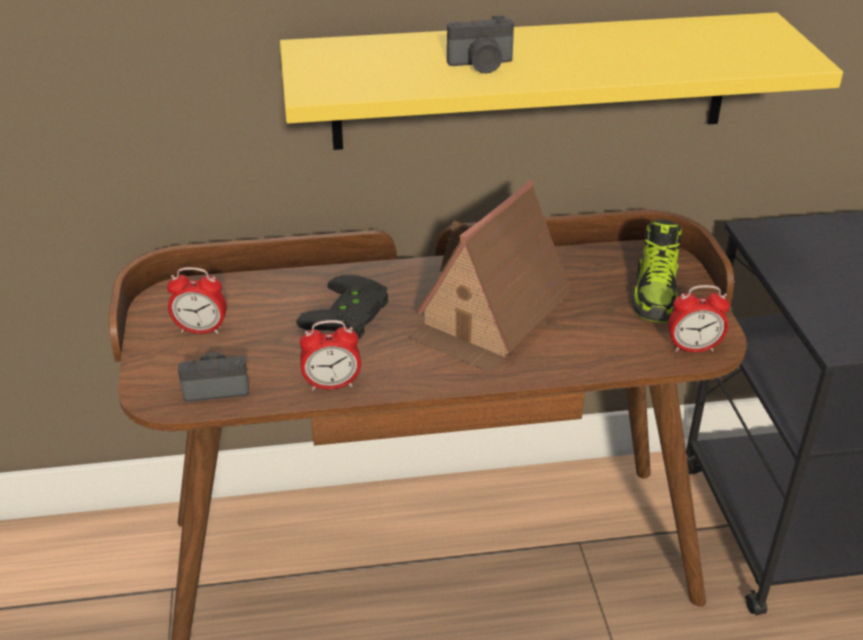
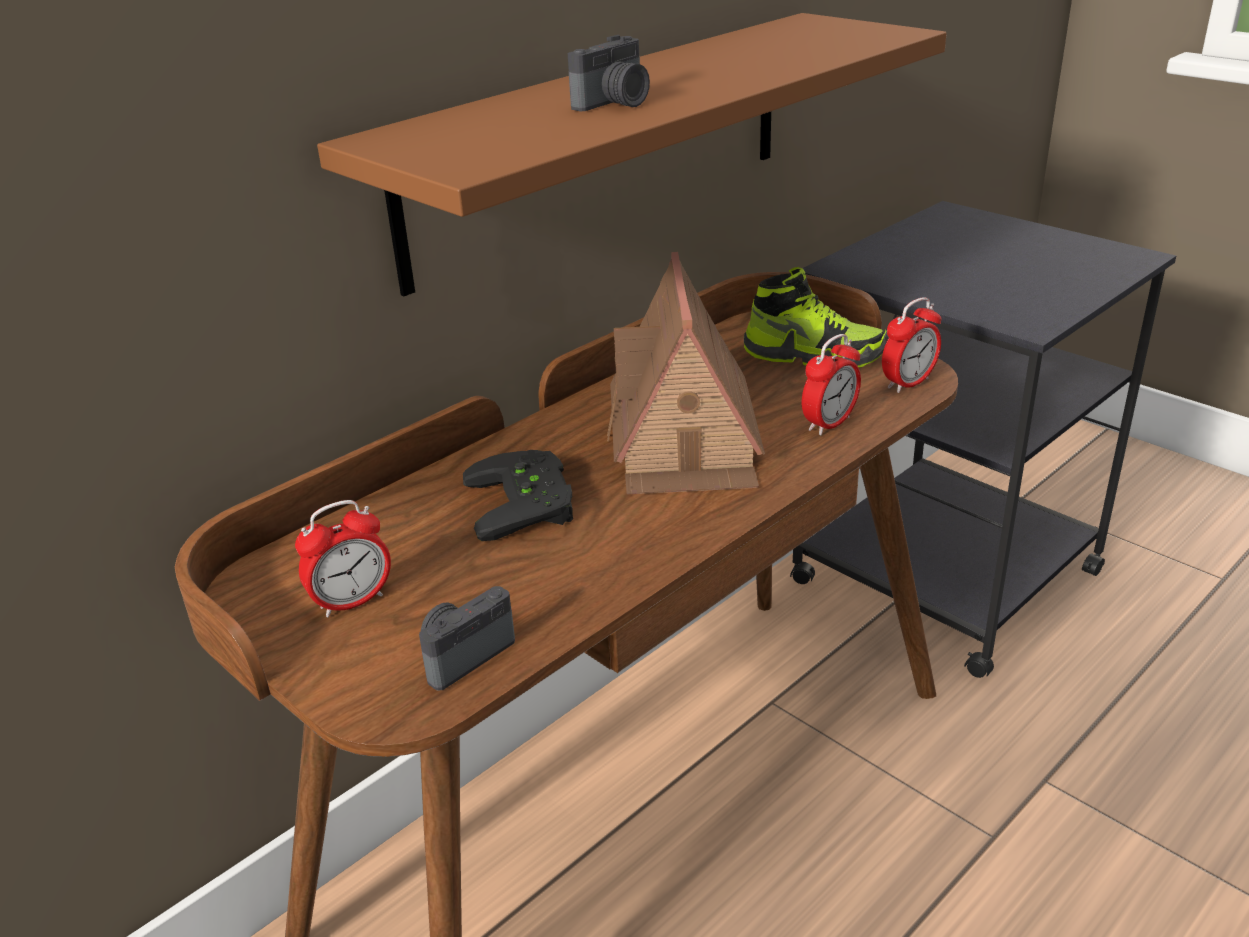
camera: 35 degrees left, 5 degrees down
yellow shelf [280,12,843,150] -> brown shelf [317,13,947,296]
alarm clock [300,320,361,390] -> alarm clock moved to [802,334,861,436]
shoe [632,219,682,323] -> shoe turned 45 degrees counterclockwise [744,267,889,368]

